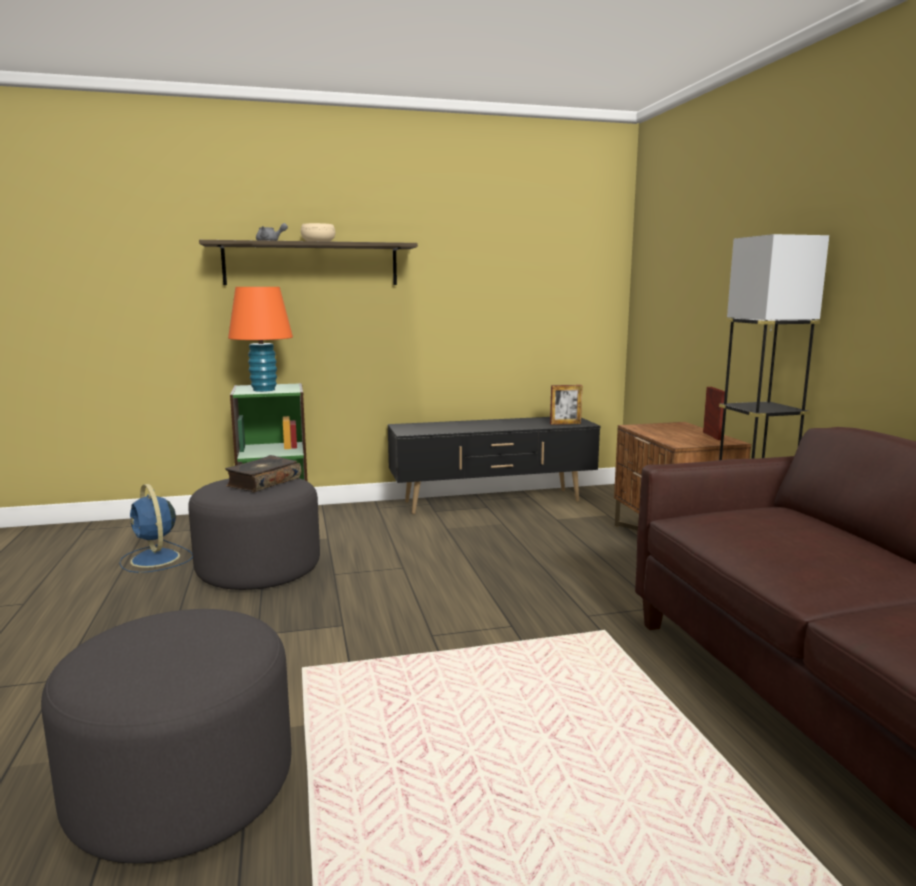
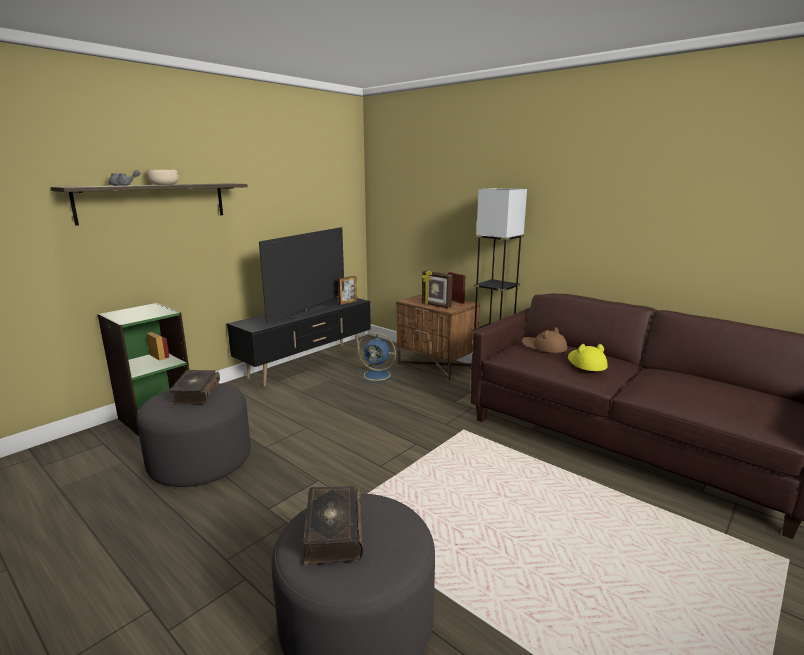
camera: 35 degrees left, 5 degrees up
blue fan [119,484,193,573] -> blue fan moved to [358,332,398,383]
orange table lamp [228,287,293,392] -> none
none -> television [259,227,344,323]
none -> book [303,486,364,565]
none -> picture frame [422,271,453,308]
none -> brown hat [522,327,567,353]
none -> yellow hat [568,344,608,371]

